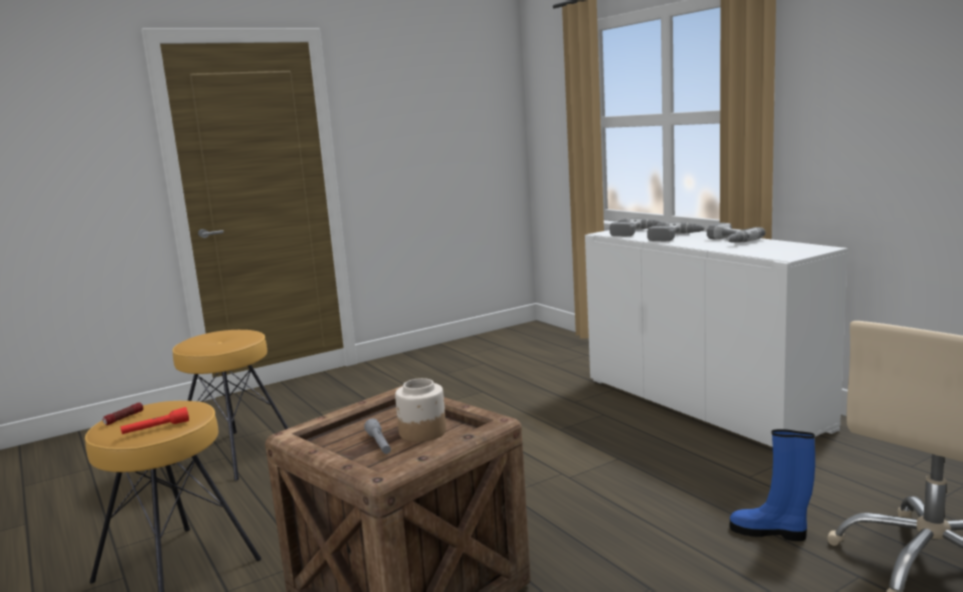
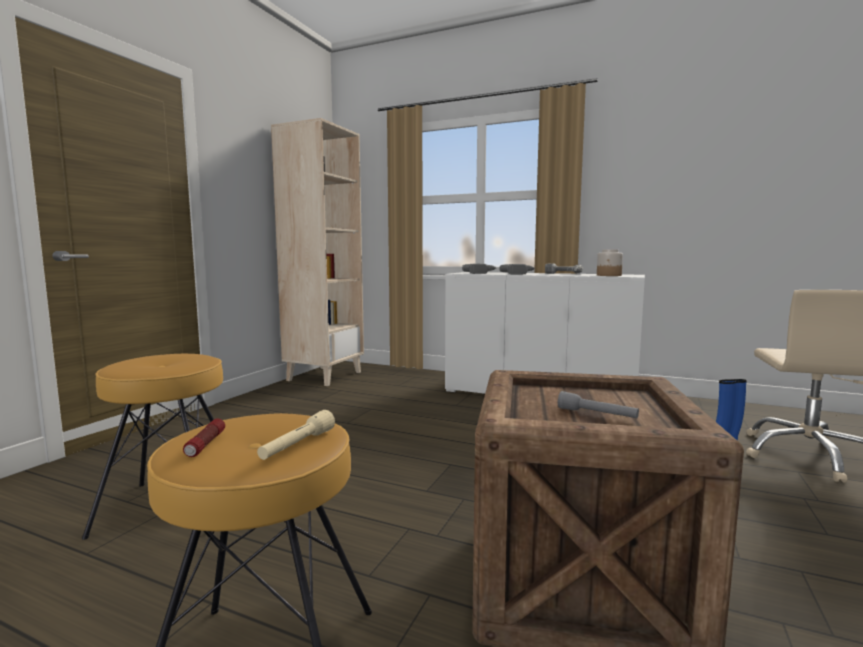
camera: 35 degrees left, 5 degrees down
red flashlight [120,407,189,434] -> beige flashlight [257,410,335,460]
jar [395,378,446,442] -> jar moved to [597,249,623,276]
none -> beige bookcase [271,118,364,386]

